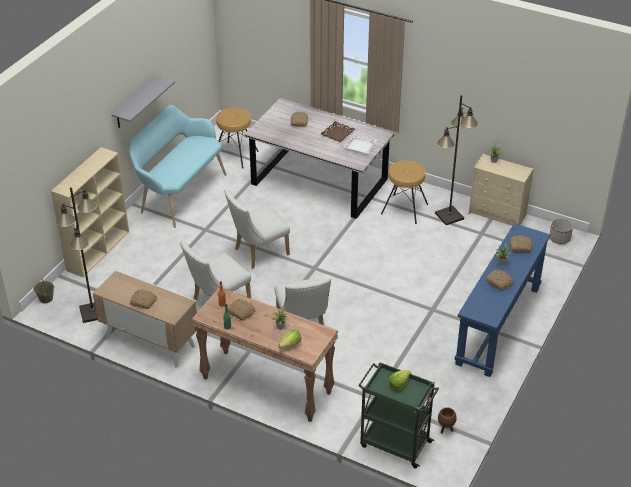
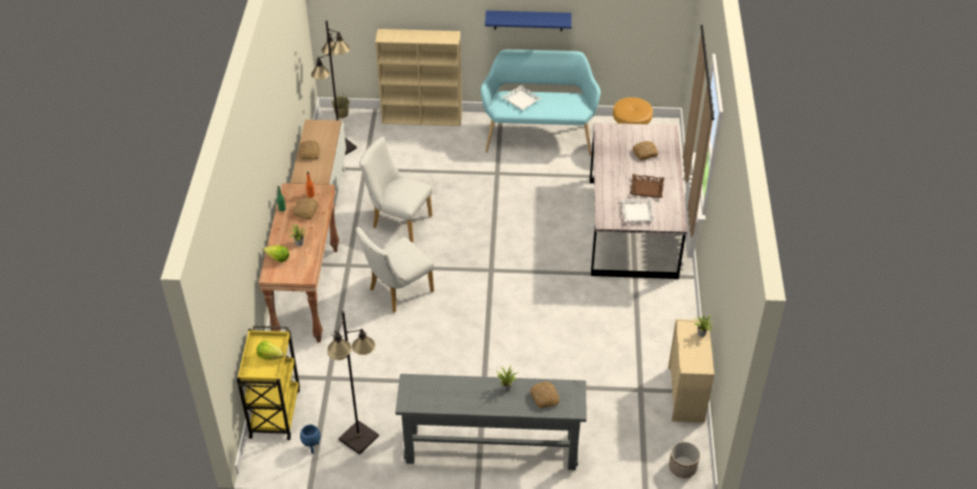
camera: 65 degrees right, 5 degrees up
grey shelf [112,76,175,128] -> blue shelf [485,11,572,31]
white chair [225,188,290,269] -> none
green cart [358,362,439,469] -> yellow cart [237,326,300,440]
brown stool [381,161,428,224] -> none
black floor lamp [435,95,478,225] -> black floor lamp moved to [327,311,379,455]
brown planter [438,407,457,434] -> blue planter [300,425,321,454]
blue console table [455,223,550,377] -> grey console table [395,374,587,470]
bread [486,269,513,290] -> none
none -> white tray [502,85,541,110]

